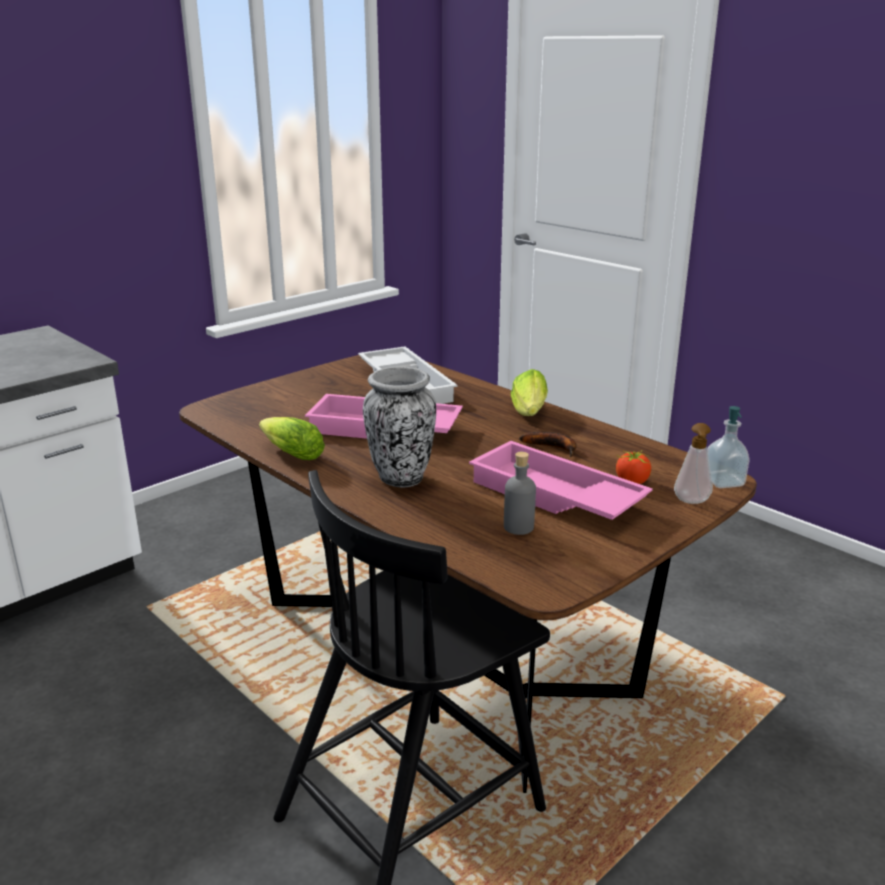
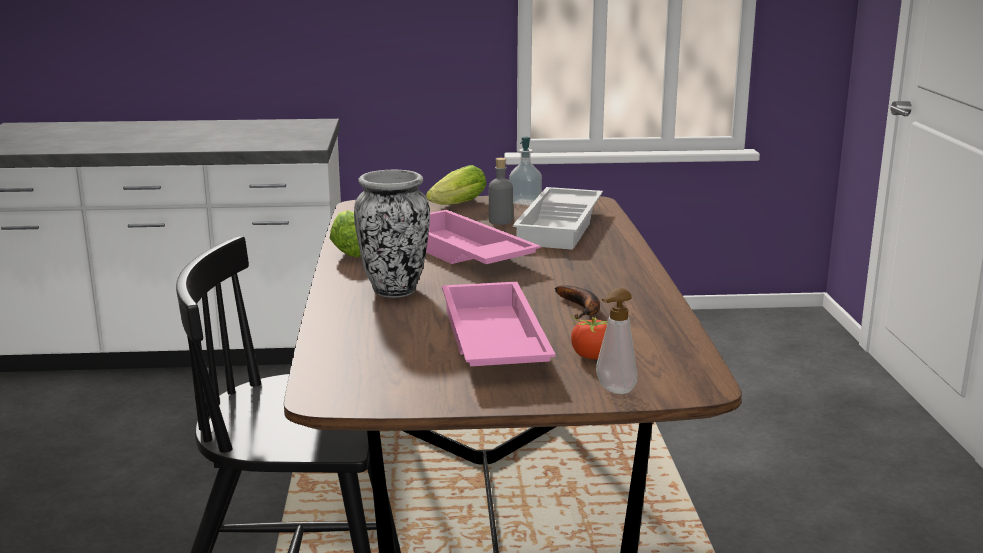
camera: 40 degrees right, 5 degrees down
grey bottle [504,452,536,535] -> grey bottle moved to [489,158,513,225]
lettuce [511,369,548,416] -> lettuce moved to [426,165,486,205]
soap dispenser [707,406,750,488] -> soap dispenser moved to [509,137,542,206]

